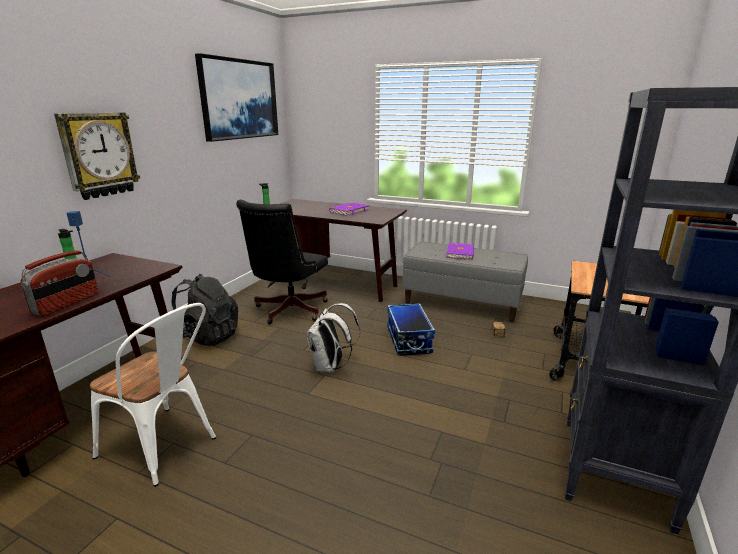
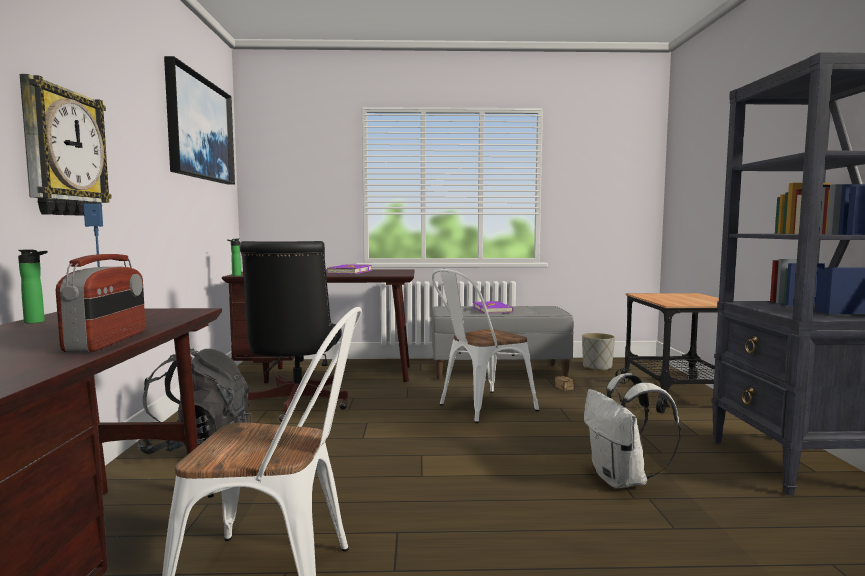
camera: 25 degrees left, 15 degrees down
white backpack [307,303,360,373] -> white backpack moved to [584,373,681,489]
storage box [387,303,435,356] -> white chair [432,269,539,423]
none -> grey planter [582,333,615,371]

